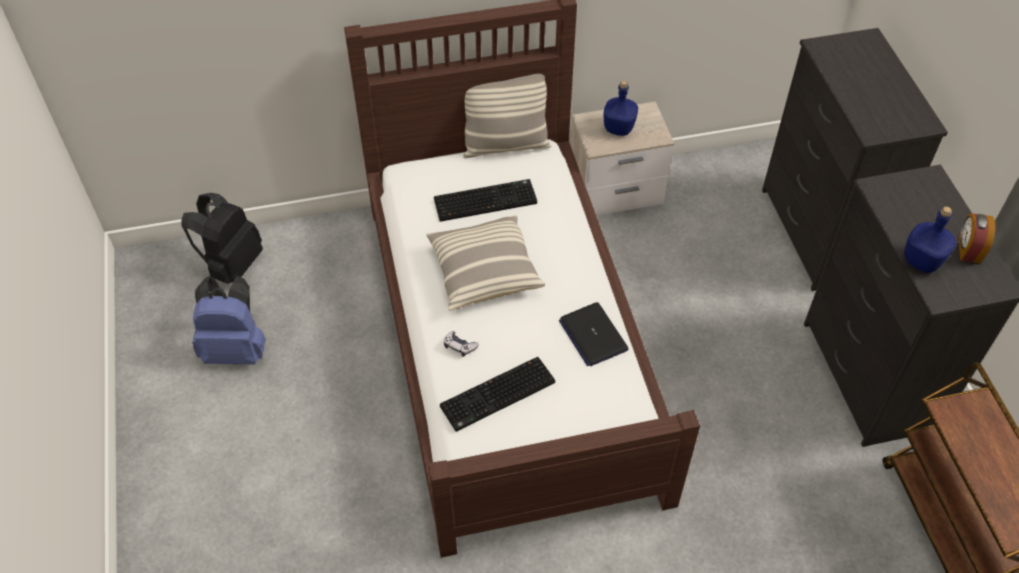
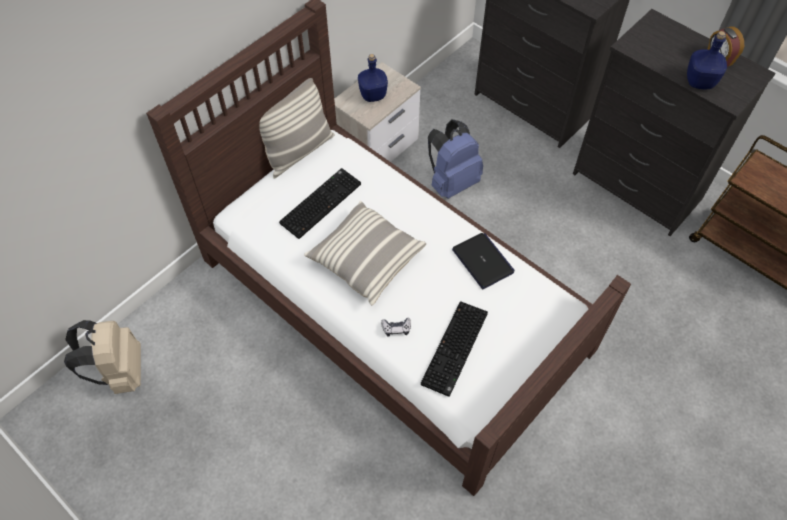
camera: 35 degrees left, 5 degrees up
black backpack [181,193,263,284] -> beige backpack [64,320,141,394]
blue backpack [192,276,266,365] -> blue backpack moved to [428,120,483,199]
laptop [559,302,629,366] -> laptop turned 150 degrees counterclockwise [452,233,515,289]

